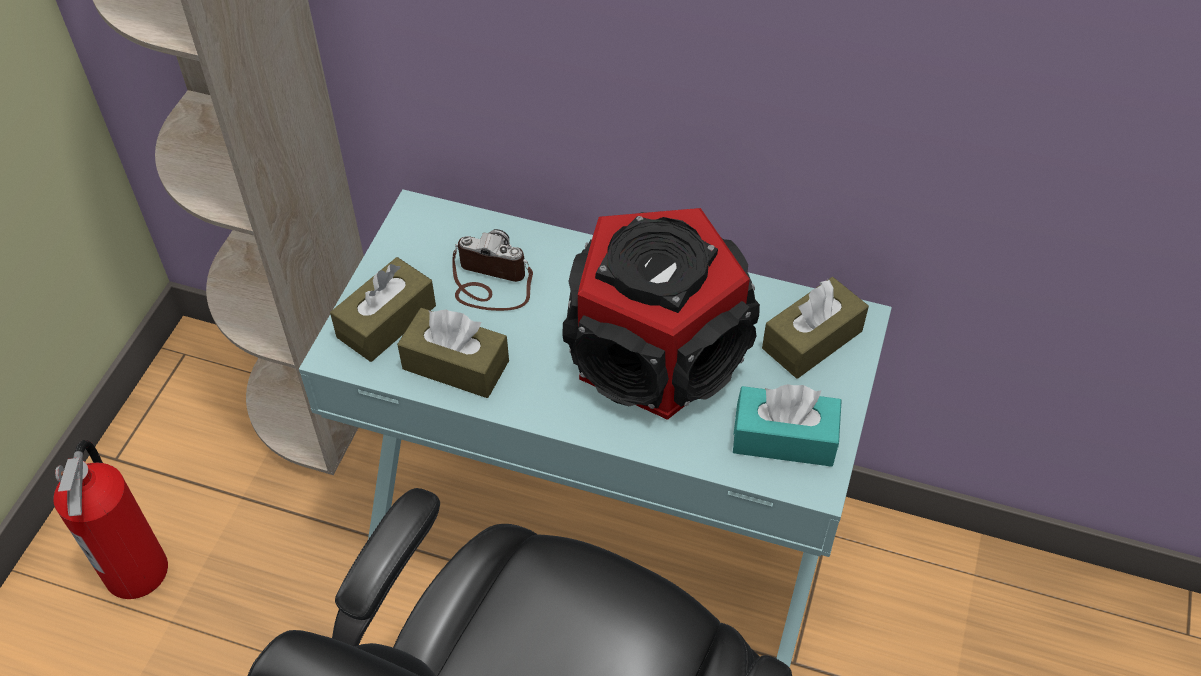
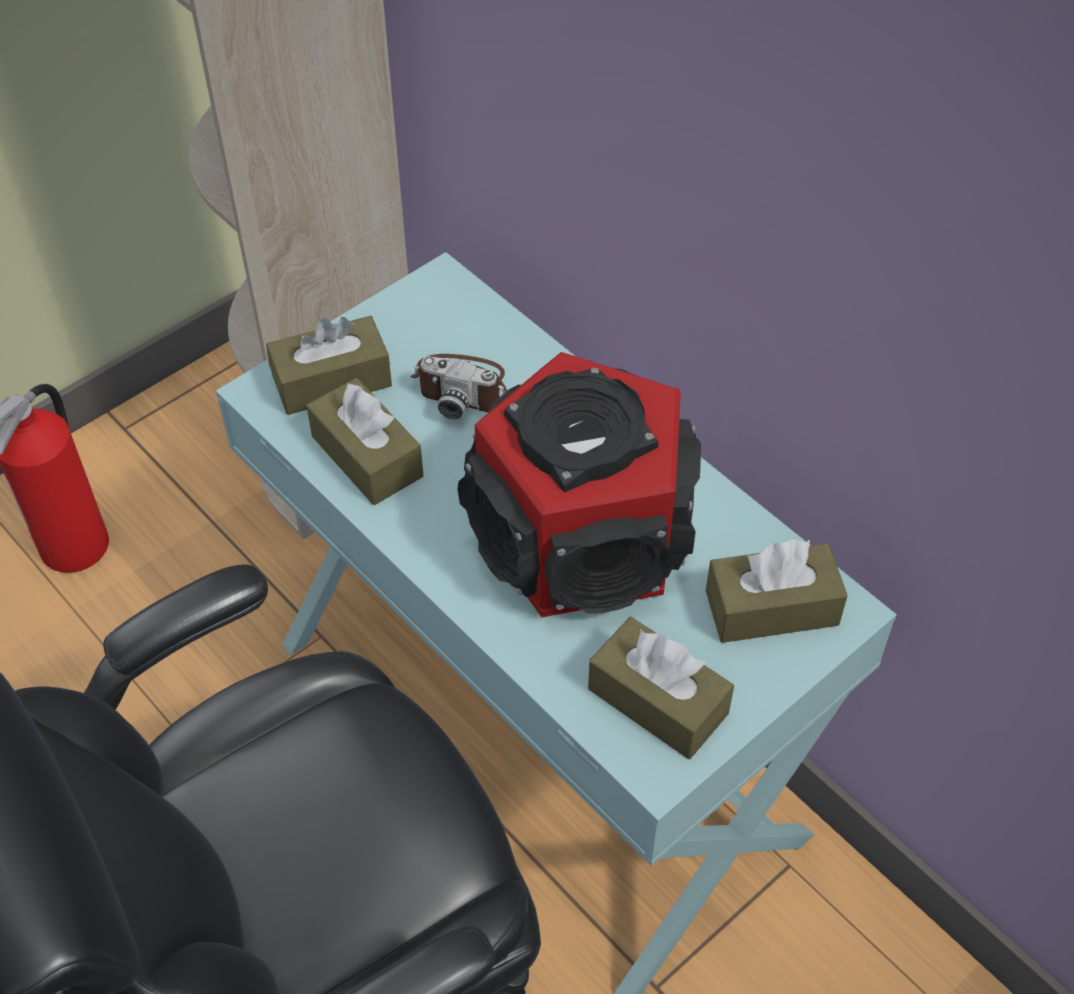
camera: 30 degrees right, 0 degrees up
camera [452,229,533,311] -> camera turned 150 degrees clockwise [410,354,507,420]
turquoise tissue box [733,384,842,467] -> brown tissue box [588,617,734,759]

